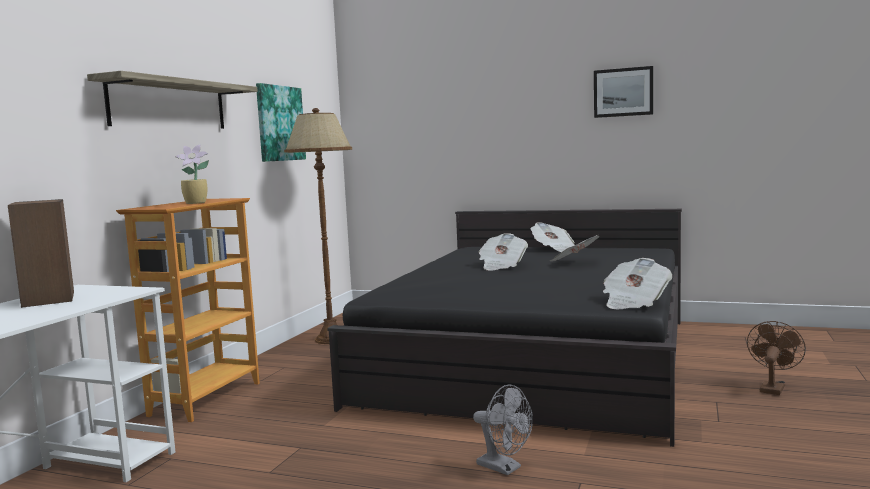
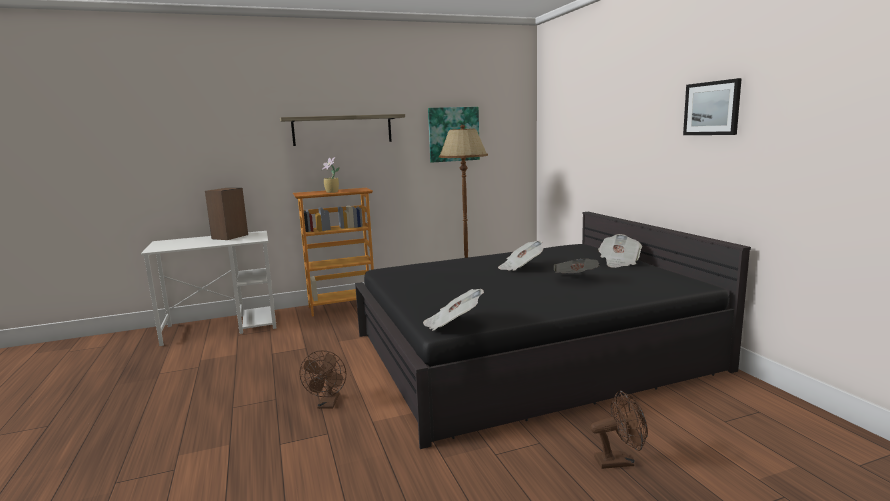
camera: 50 degrees right, 5 degrees up
grey fan [473,385,533,475] -> brown fan [299,350,346,409]

